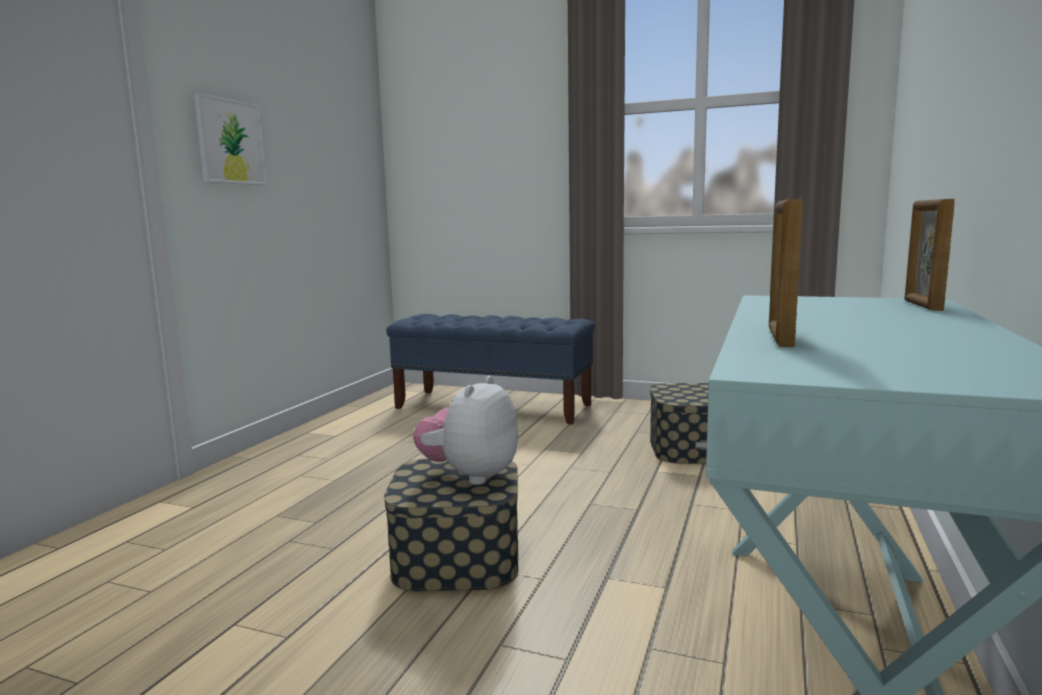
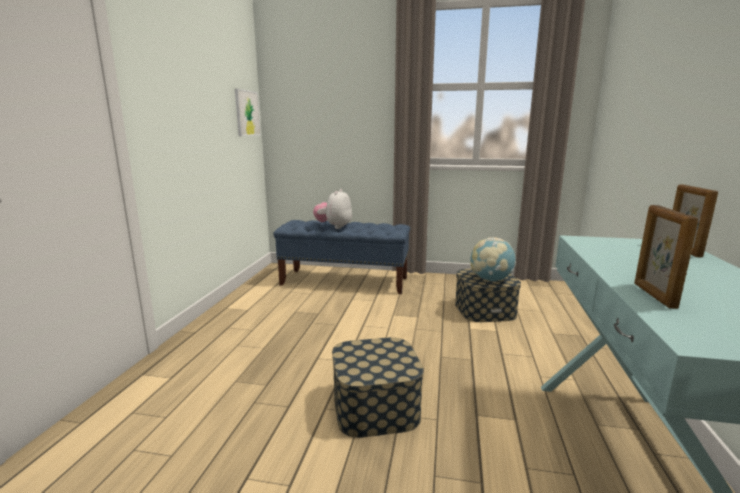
camera: 10 degrees left, 5 degrees up
picture [194,92,267,185] -> picture moved to [235,89,261,136]
plush toy [413,376,518,485] -> plush toy moved to [313,189,352,229]
none -> globe [471,237,516,282]

